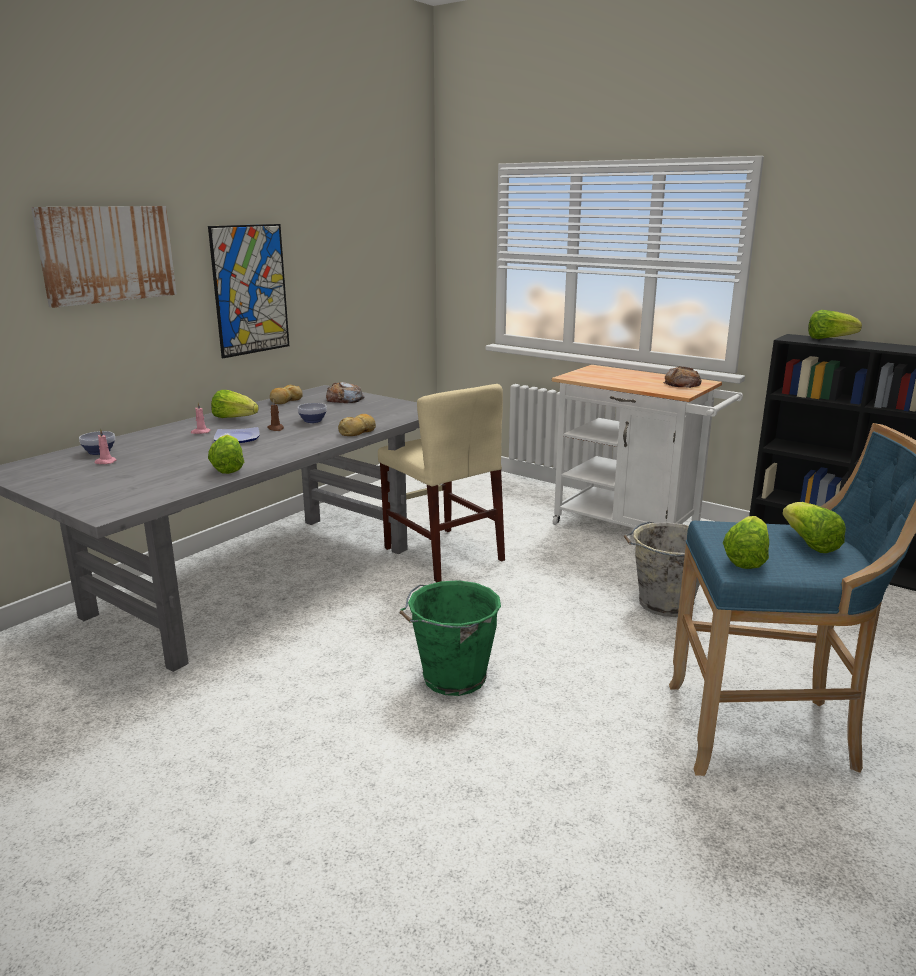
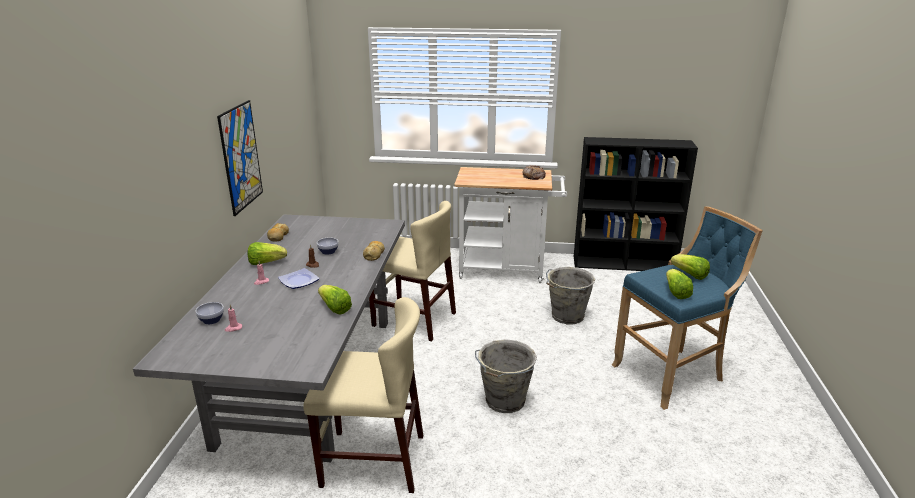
camera: 30 degrees left, 5 degrees up
picture [31,206,177,308] -> none
bread [326,382,364,403] -> none
green bucket [400,580,501,696] -> grey bucket [475,339,537,413]
lettuce [808,310,862,339] -> none
none -> beige chair [303,297,423,493]

